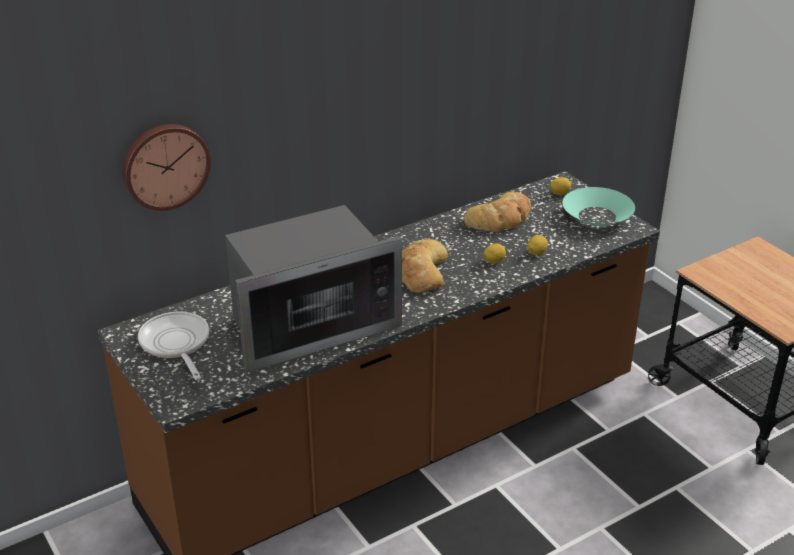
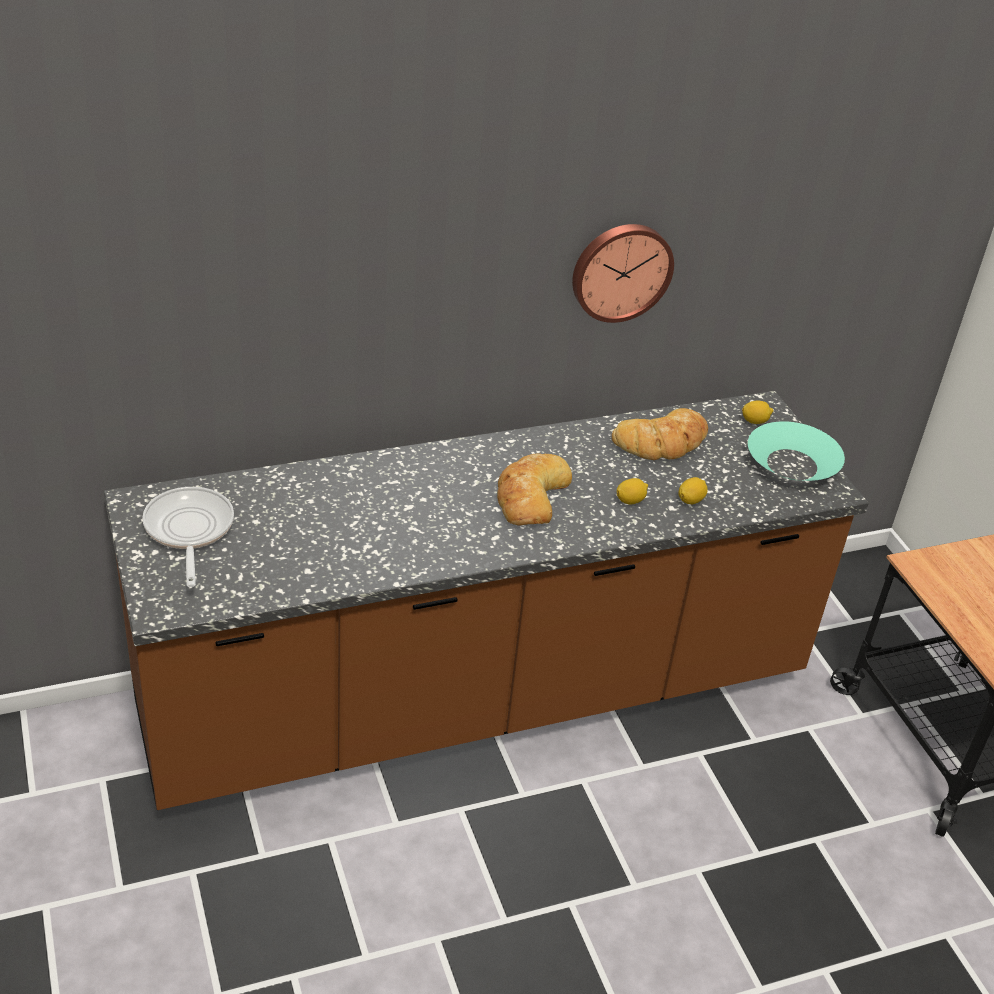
camera: 10 degrees right, 5 degrees up
wall clock [122,124,211,211] -> wall clock moved to [572,224,674,323]
microwave [225,205,402,373] -> none

